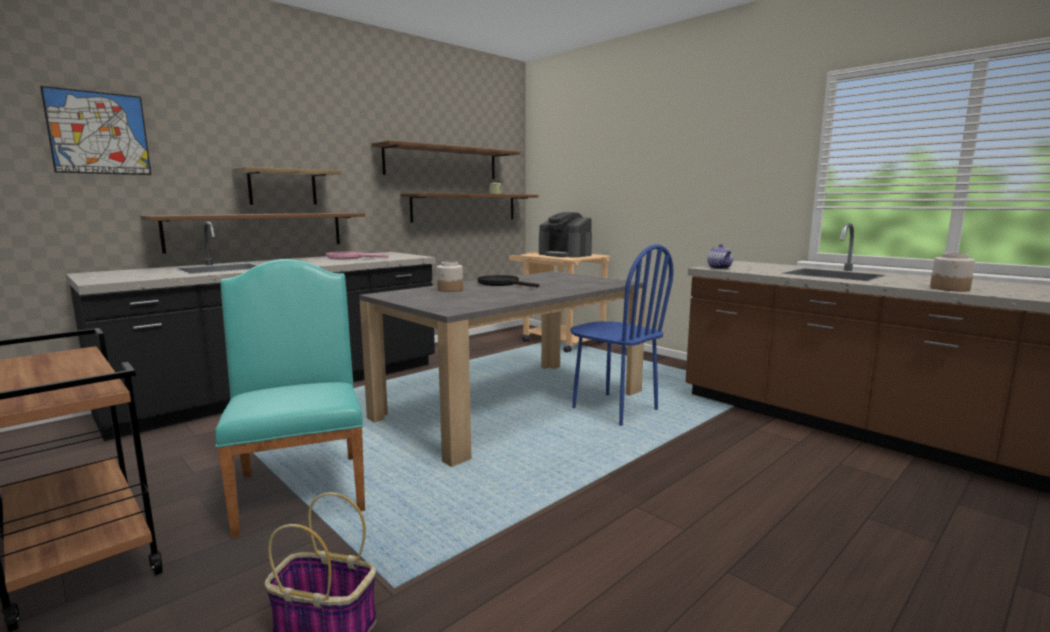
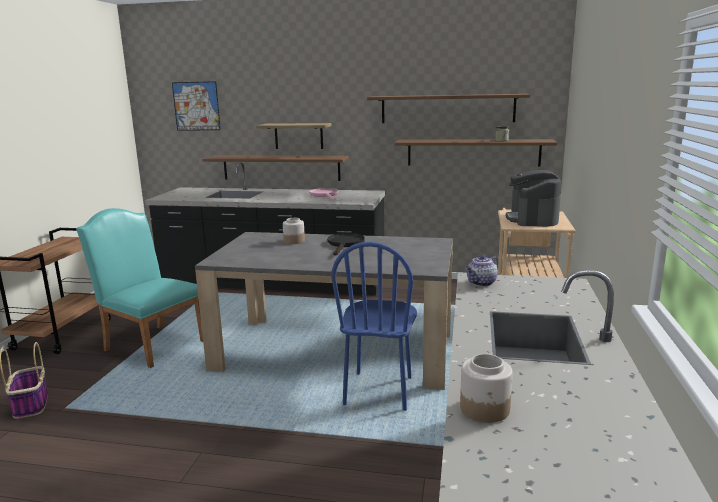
camera: 55 degrees right, 5 degrees up
turquoise chair [215,259,365,538] -> turquoise chair turned 90 degrees counterclockwise [76,208,203,368]

